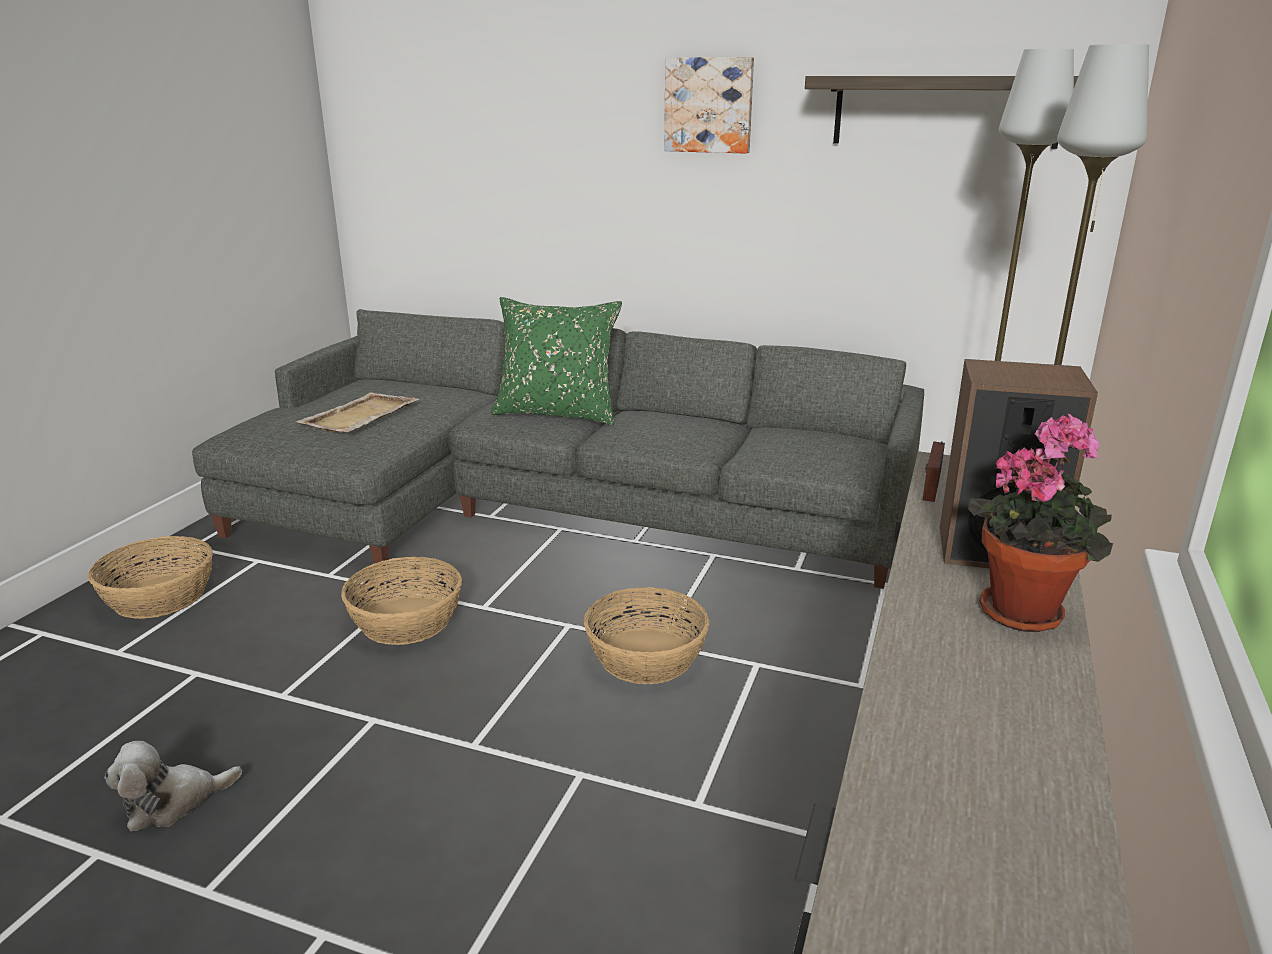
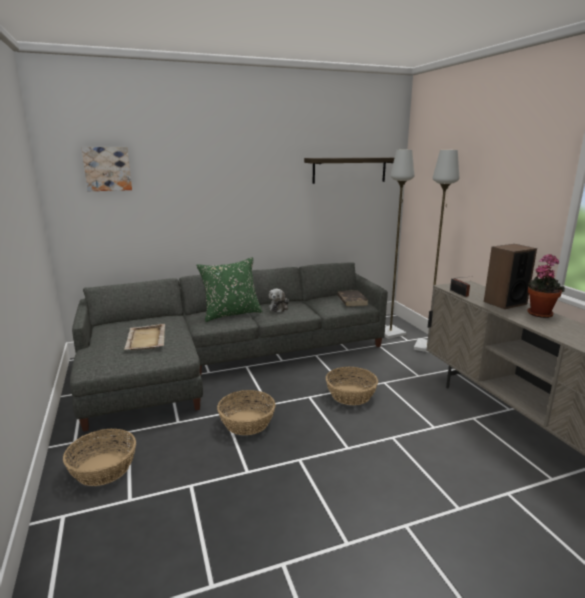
camera: 40 degrees left, 5 degrees down
plush toy [105,741,242,831] -> plush toy moved to [269,289,289,312]
picture [664,57,754,154] -> picture moved to [81,147,132,191]
none -> brown book [337,290,369,307]

